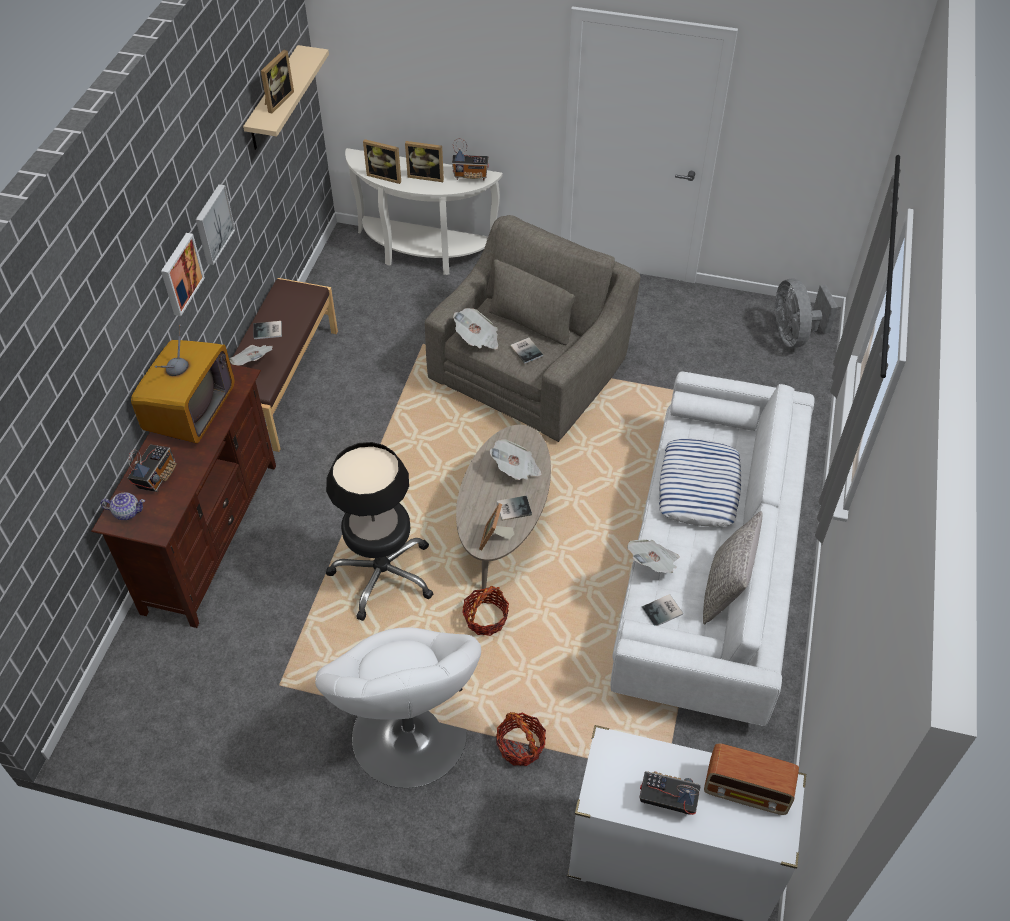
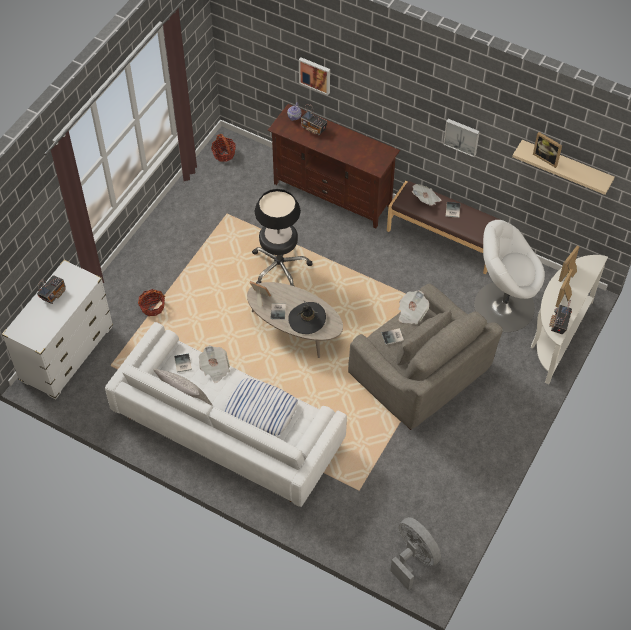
camera: 105 degrees right, 5 degrees up
television [131,325,235,443] -> none
picture [161,233,205,316] -> picture moved to [299,58,330,95]
white armchair [315,627,481,788] -> white armchair moved to [474,220,545,332]
basket [462,586,509,636] -> basket moved to [211,134,236,162]
newspaper [489,439,542,480] -> black hat [288,301,326,334]
radio [704,743,799,815] -> none
grey fan [774,279,838,348] -> grey fan turned 45 degrees clockwise [390,517,441,591]

